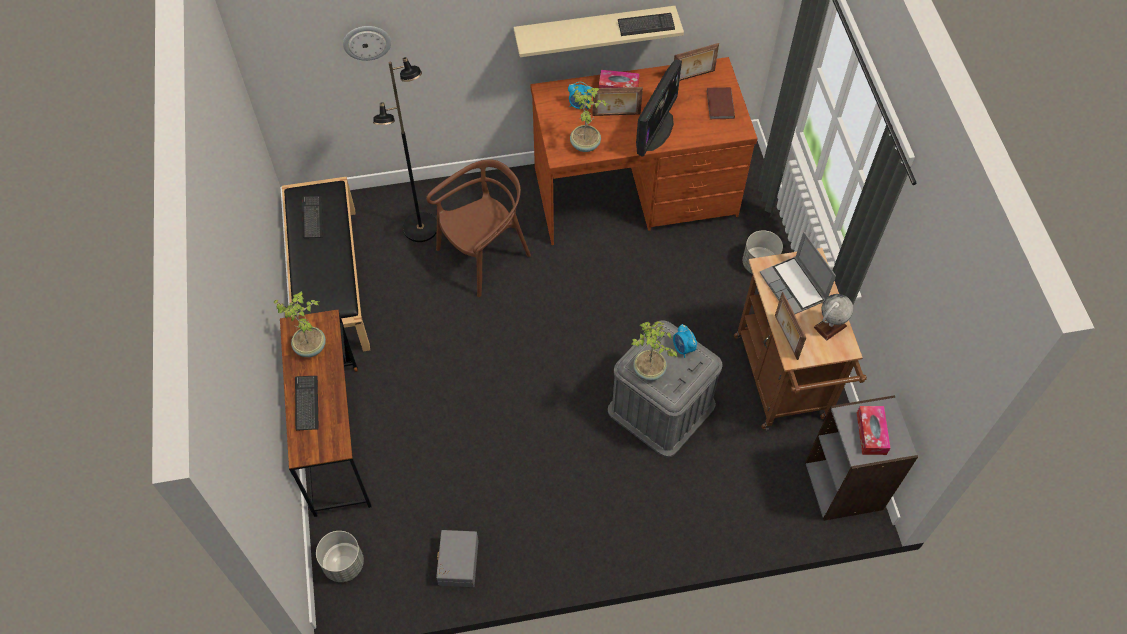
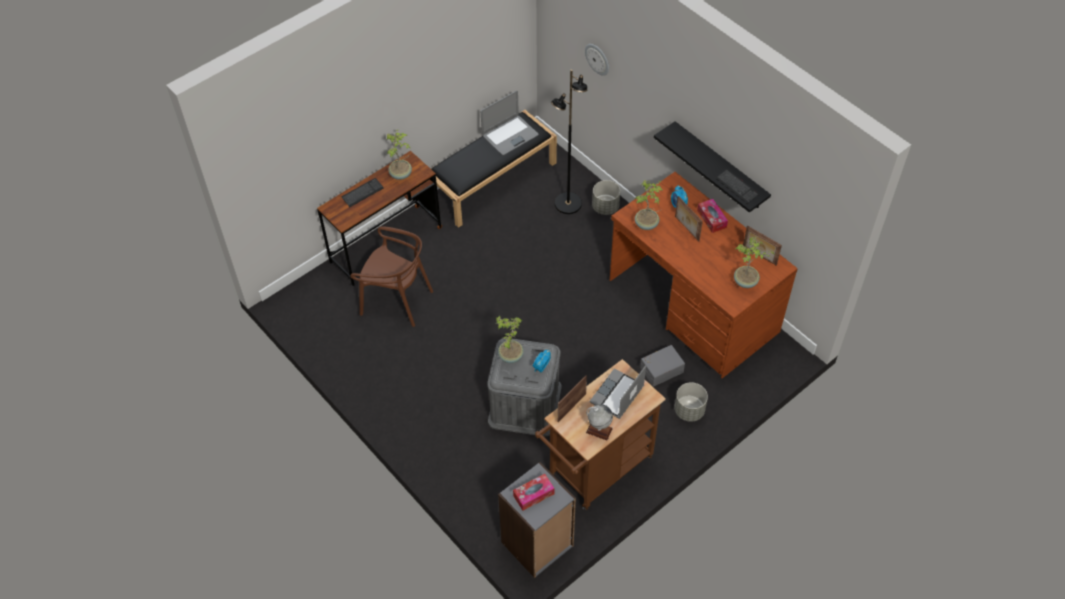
camera: 60 degrees right, 5 degrees down
keyboard [303,196,323,238] -> laptop [481,91,539,155]
grey planter [316,531,364,582] -> grey planter moved to [592,180,620,215]
brown chair [426,159,531,297] -> brown chair moved to [350,226,433,327]
grey storage box [436,530,479,587] -> grey storage box moved to [640,345,685,387]
beige shelf [514,6,684,57] -> black shelf [654,121,771,213]
monitor [636,60,682,157] -> none
brown book [707,87,735,119] -> potted plant [734,237,775,288]

